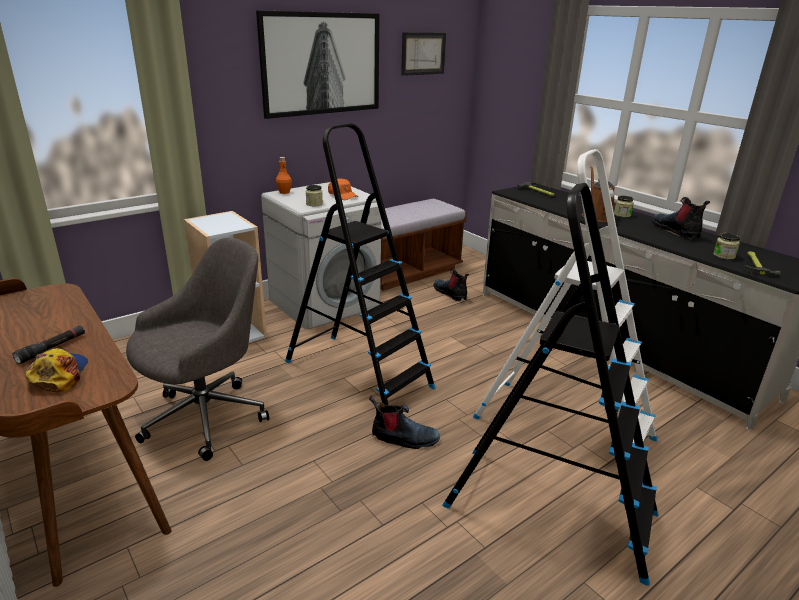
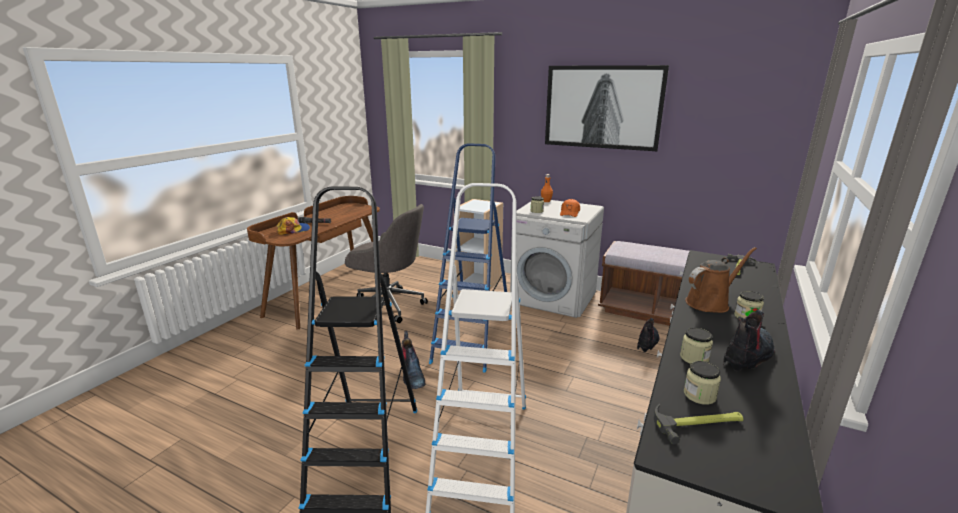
camera: 65 degrees right, 5 degrees down
black step ladder [285,123,435,406] -> blue step ladder [429,143,507,373]
picture [401,32,446,76] -> none
none -> jar [680,328,713,364]

